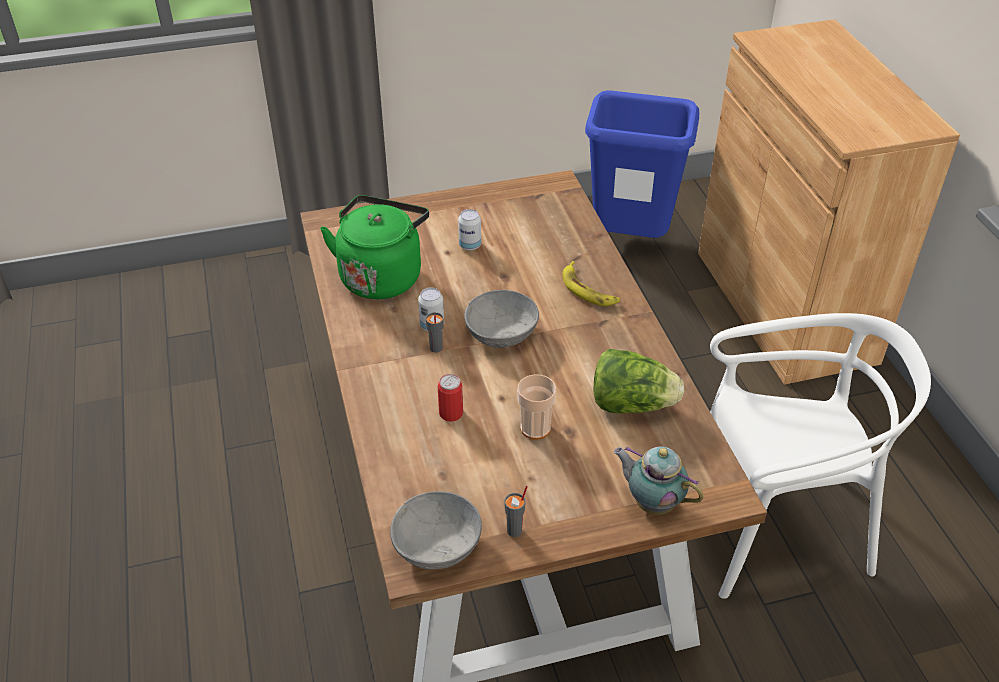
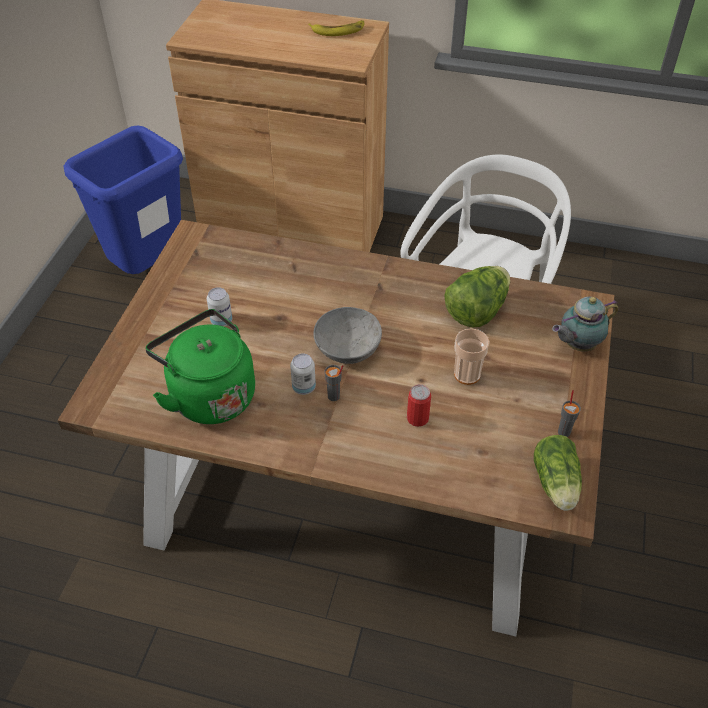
camera: 60 degrees left, 5 degrees up
grey bowl [390,491,482,570] -> lettuce [534,435,582,511]
banana [562,261,620,306] -> banana moved to [308,20,364,36]

